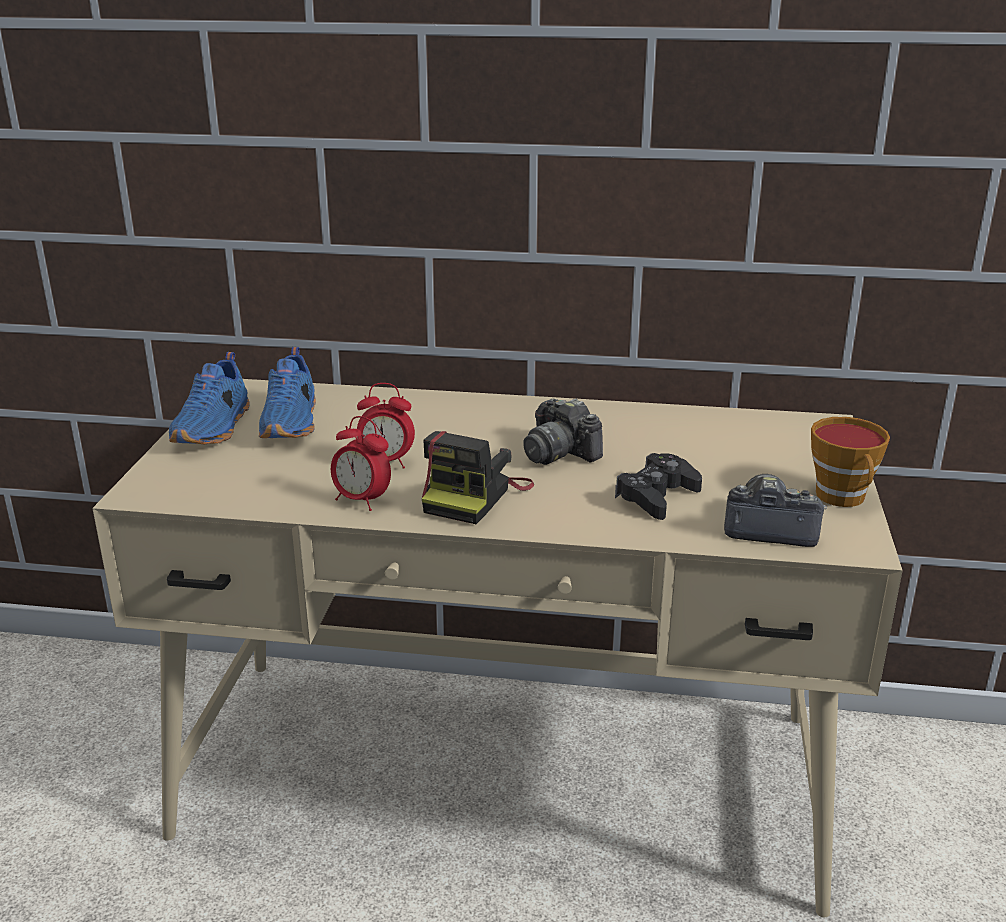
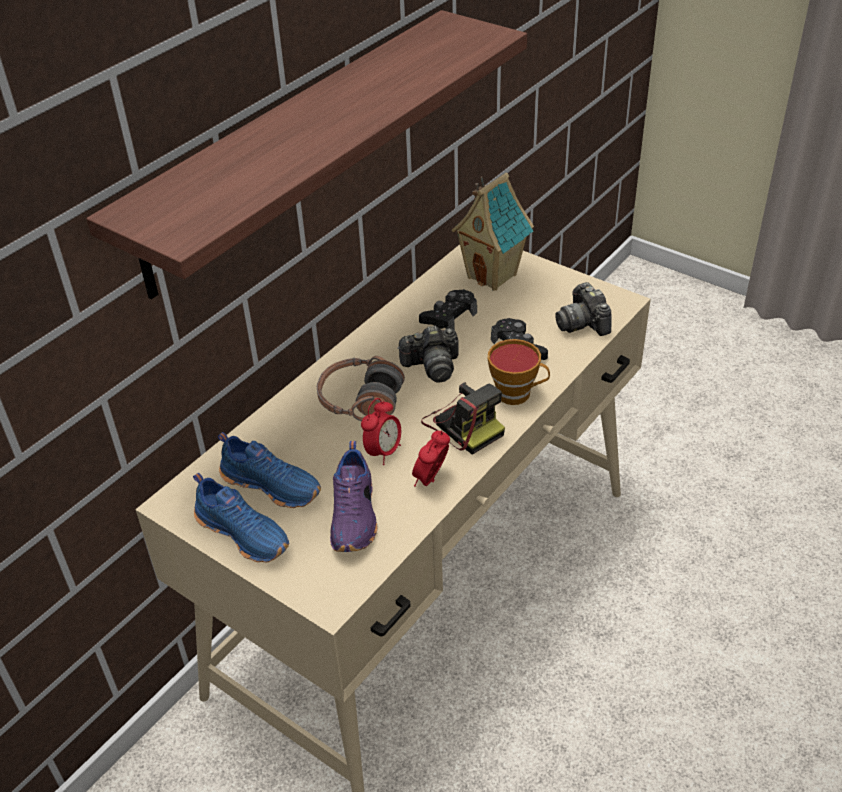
camera: 60 degrees left, 15 degrees up
alarm clock [331,416,391,511] -> alarm clock turned 150 degrees clockwise [412,431,450,487]
camera [724,474,827,547] -> camera turned 60 degrees counterclockwise [555,282,612,336]
cup [811,417,890,507] -> cup moved to [487,339,550,405]
none -> shelf [86,10,527,299]
none -> headphones [317,356,405,421]
none -> purple shoe [330,441,378,552]
none -> black game controller [419,289,477,331]
none -> toy house [452,173,534,291]

